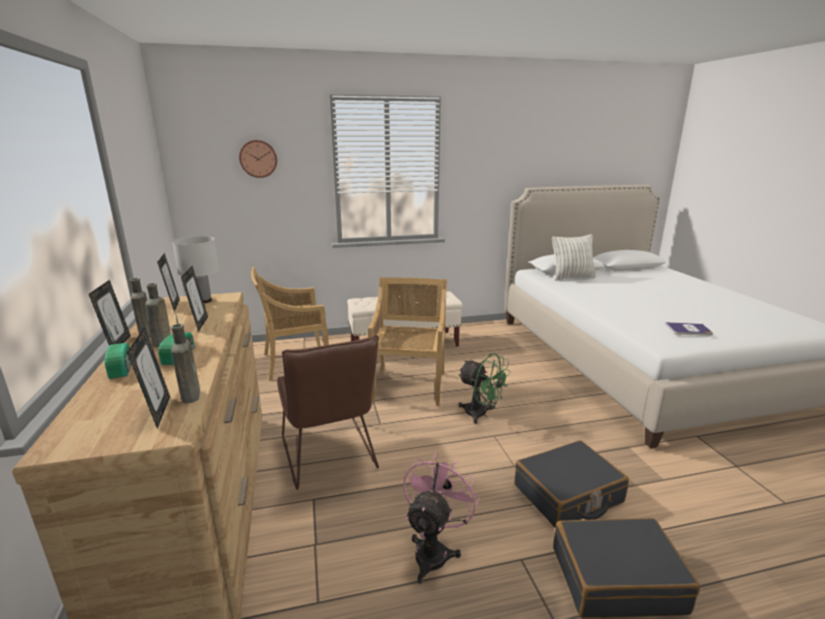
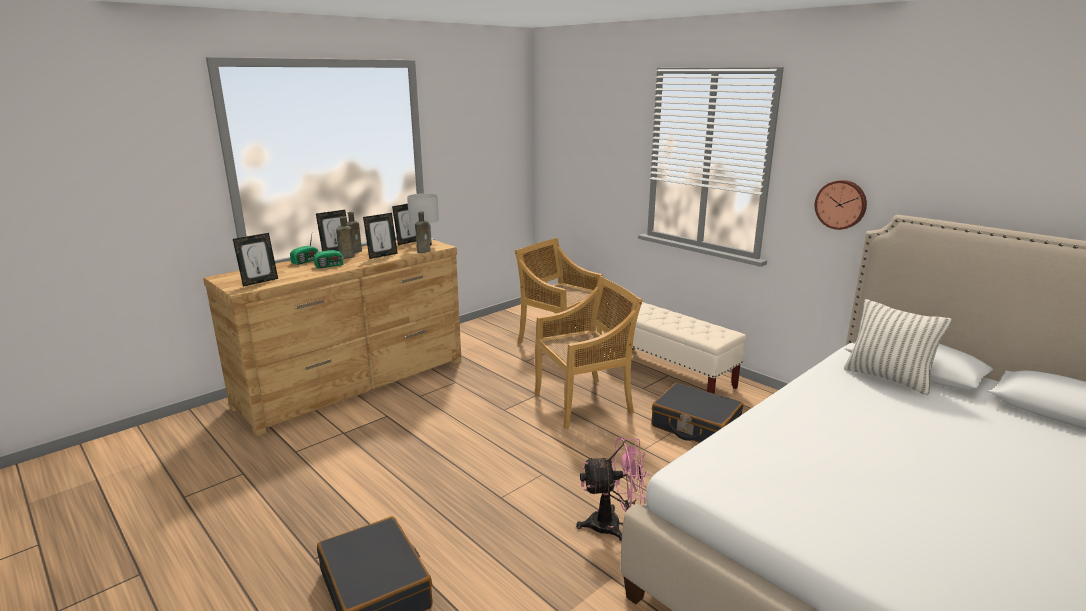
camera: 60 degrees right, 0 degrees up
brown bottle [171,324,200,403] -> brown bottle moved to [415,212,431,253]
wall clock [239,140,277,178] -> wall clock moved to [815,180,867,230]
brown chair [277,335,379,490] -> none
pink fan [403,453,480,583] -> pink fan moved to [576,437,649,541]
green fan [458,353,511,424] -> none
black suitcase [514,440,629,528] -> black suitcase moved to [651,383,743,443]
book [665,322,713,336] -> none

